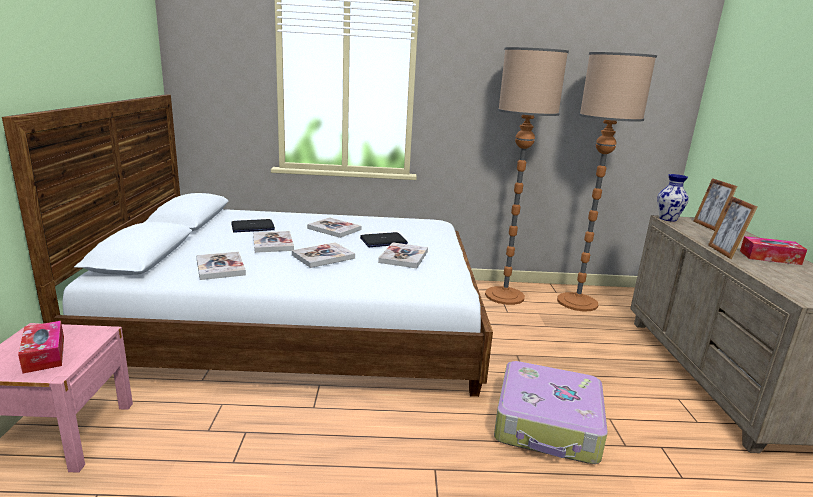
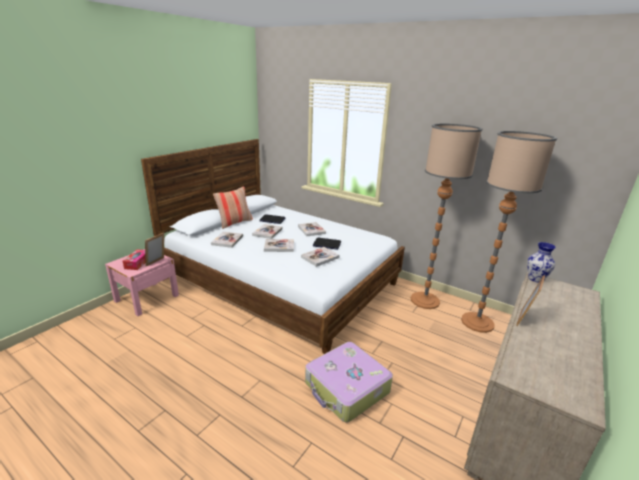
camera: 35 degrees right, 5 degrees up
picture frame [693,178,738,231] -> picture frame moved to [145,233,164,266]
tissue box [740,236,807,265] -> none
none -> pillow [213,187,253,229]

